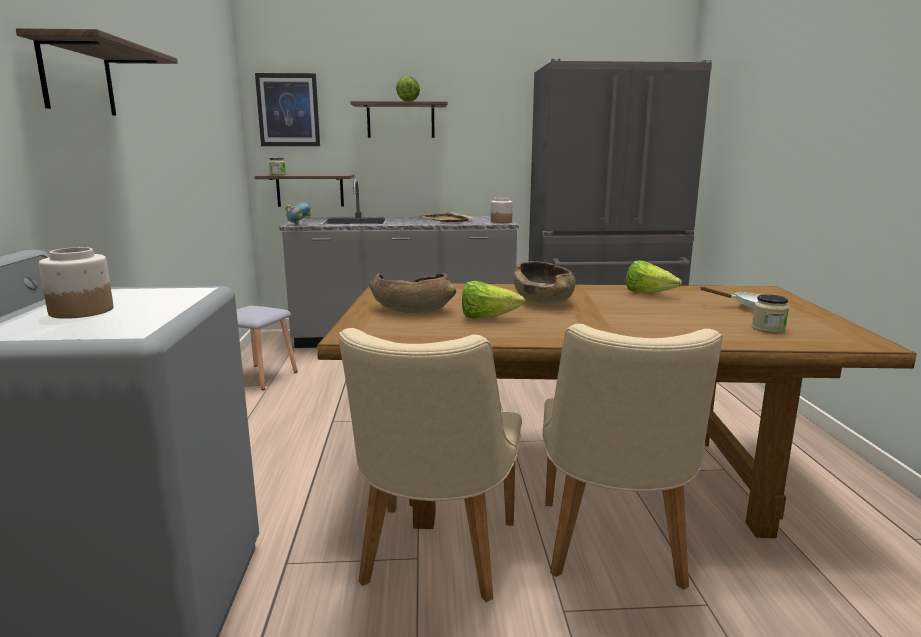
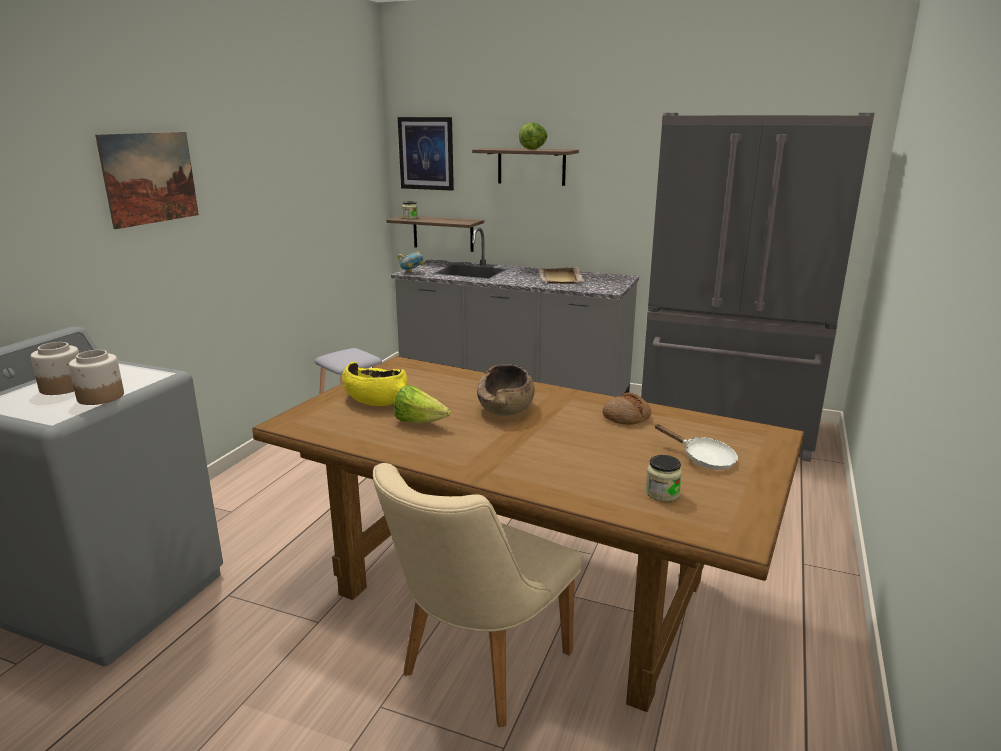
camera: 25 degrees right, 5 degrees up
shelf [16,28,178,115] -> picture [95,132,199,229]
beige chair [339,328,522,602] -> none
brown bowl [369,273,456,313] -> yellow bowl [342,362,408,406]
jar [491,197,513,223] -> jar moved to [69,350,124,405]
lettuce [626,260,682,293] -> bread [603,393,651,425]

